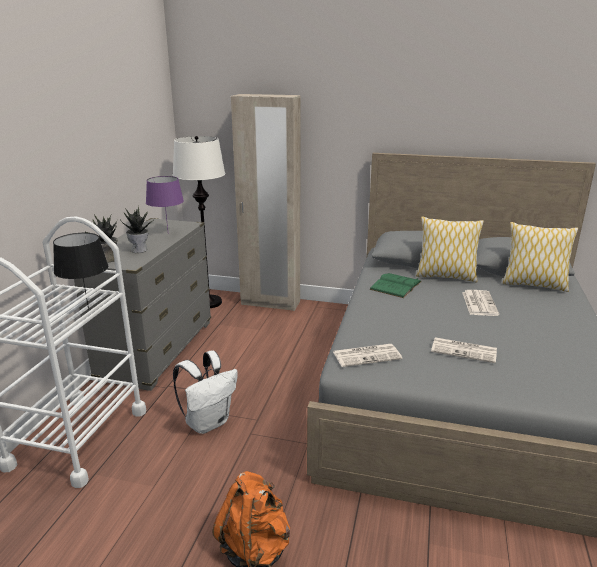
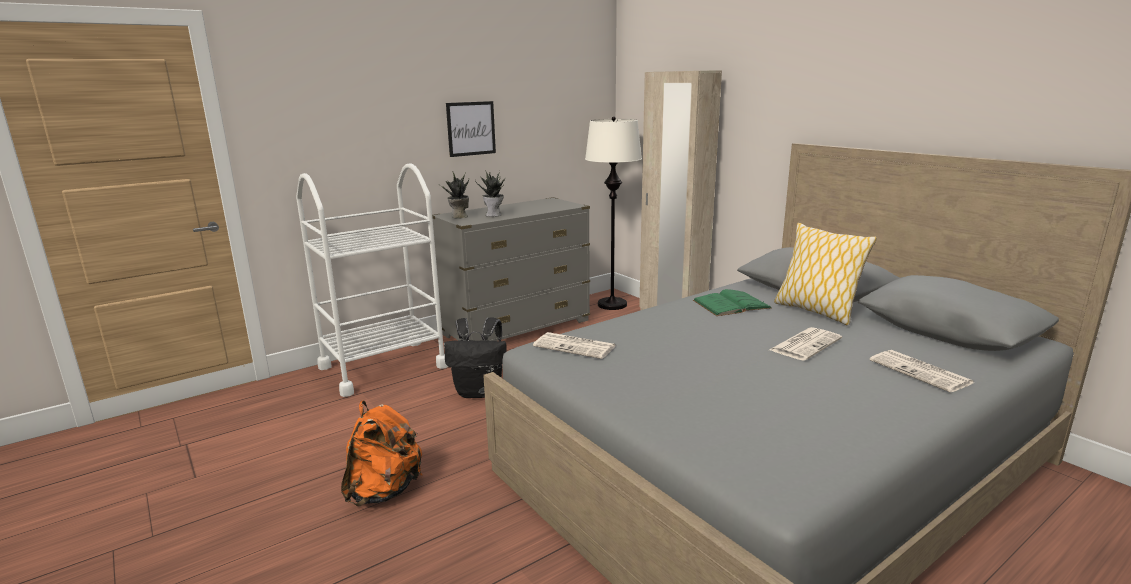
camera: 40 degrees right, 5 degrees down
black table lamp [53,233,108,311] -> none
purple table lamp [146,176,184,229] -> none
white backpack [173,350,238,434] -> black backpack [444,317,506,398]
newspaper [431,337,497,363] -> newspaper moved to [870,350,974,392]
pillow [502,222,578,292] -> none
none -> picture [446,101,496,157]

